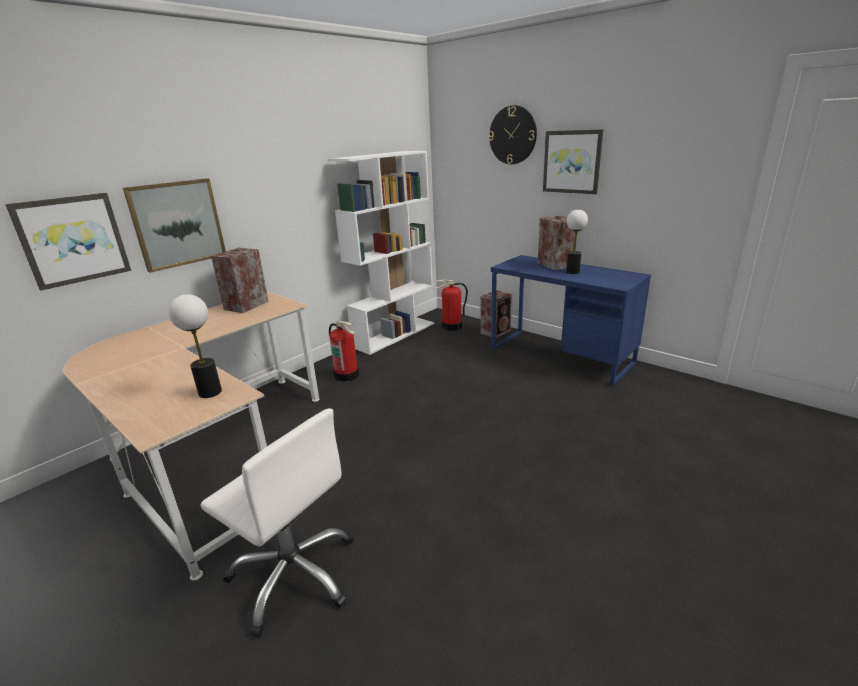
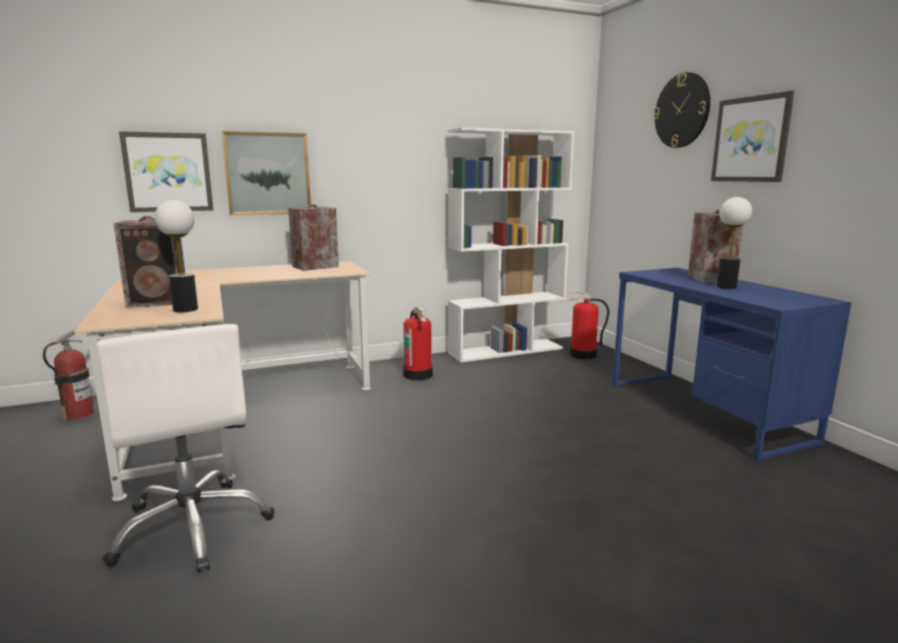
camera: 25 degrees right, 10 degrees down
speaker [480,290,512,338] -> speaker moved to [114,216,185,308]
none -> fire extinguisher [43,329,94,421]

